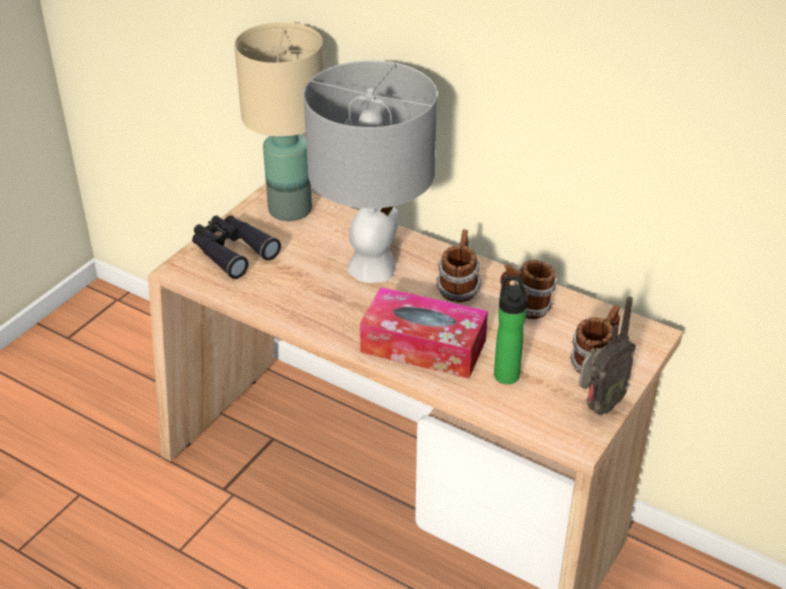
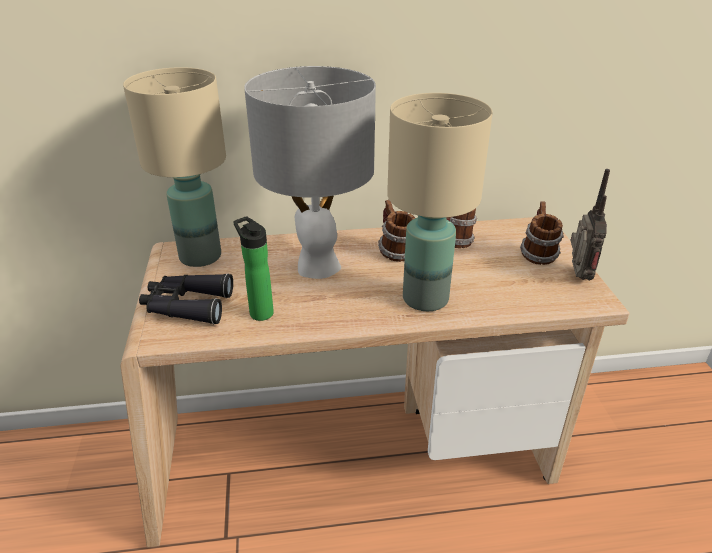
camera: 40 degrees left, 5 degrees down
tissue box [360,287,488,378] -> beige table lamp [387,93,493,311]
bottle [494,276,527,384] -> bottle moved to [233,216,274,321]

